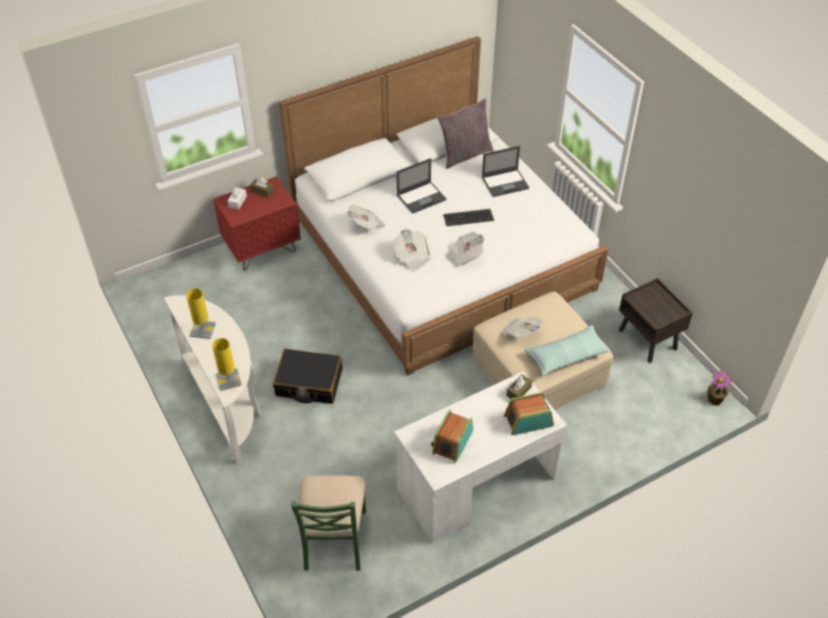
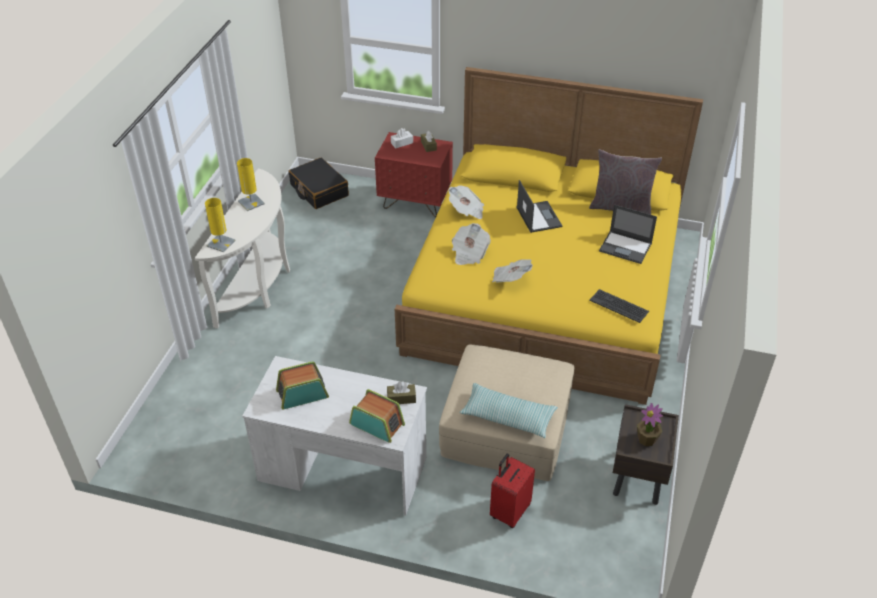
camera: 45 degrees right, 5 degrees down
black suitcase [273,349,342,404] -> black suitcase moved to [288,158,349,209]
white bed [279,36,609,376] -> yellow bed [395,67,703,405]
green chair [291,475,366,571] -> none
laptop [396,158,446,214] -> laptop turned 120 degrees counterclockwise [517,180,562,233]
keyboard [443,209,494,226] -> keyboard moved to [589,289,649,323]
newspaper [503,317,543,337] -> none
potted plant [708,370,732,405] -> potted plant moved to [637,403,663,446]
none -> red suitcase [490,454,535,528]

